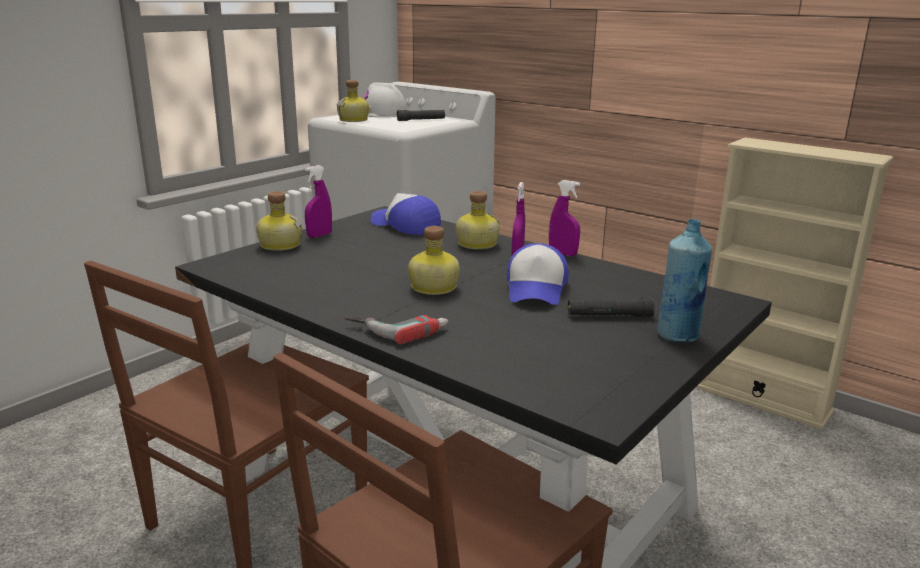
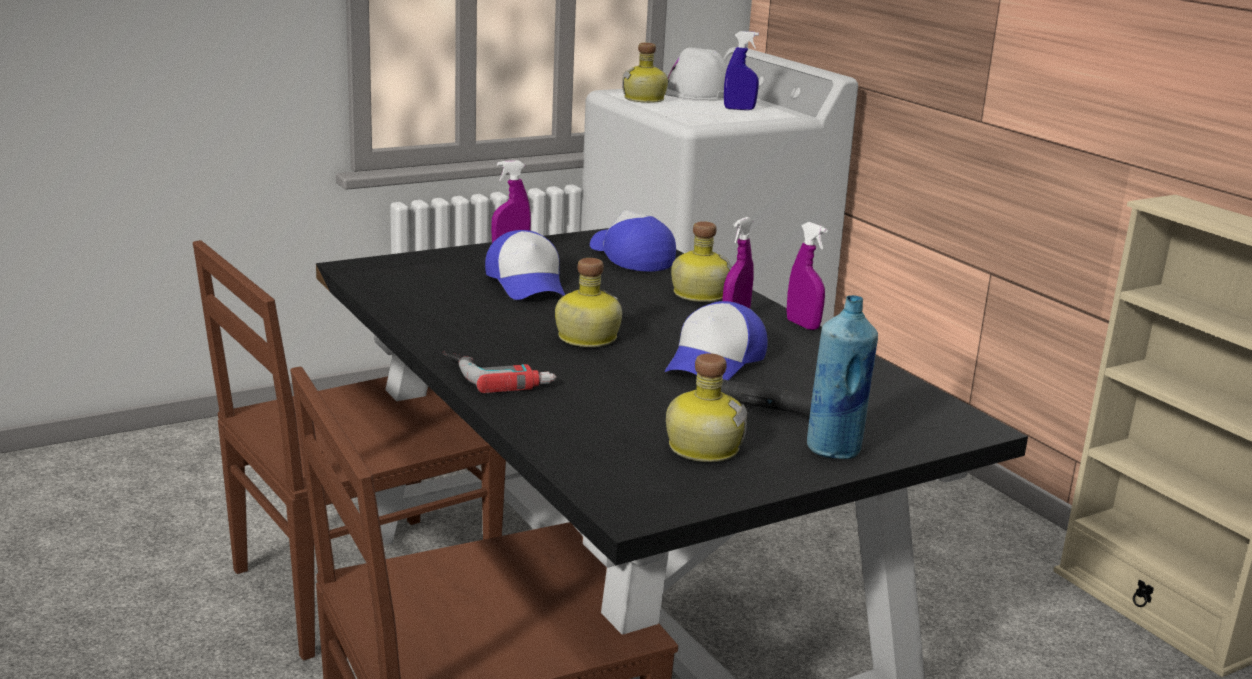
camera: 20 degrees right, 0 degrees up
bottle [256,191,302,251] -> bottle moved to [666,353,747,462]
black flashlight [397,110,445,121] -> blue spray bottle [724,31,759,110]
none -> cap [485,230,565,300]

